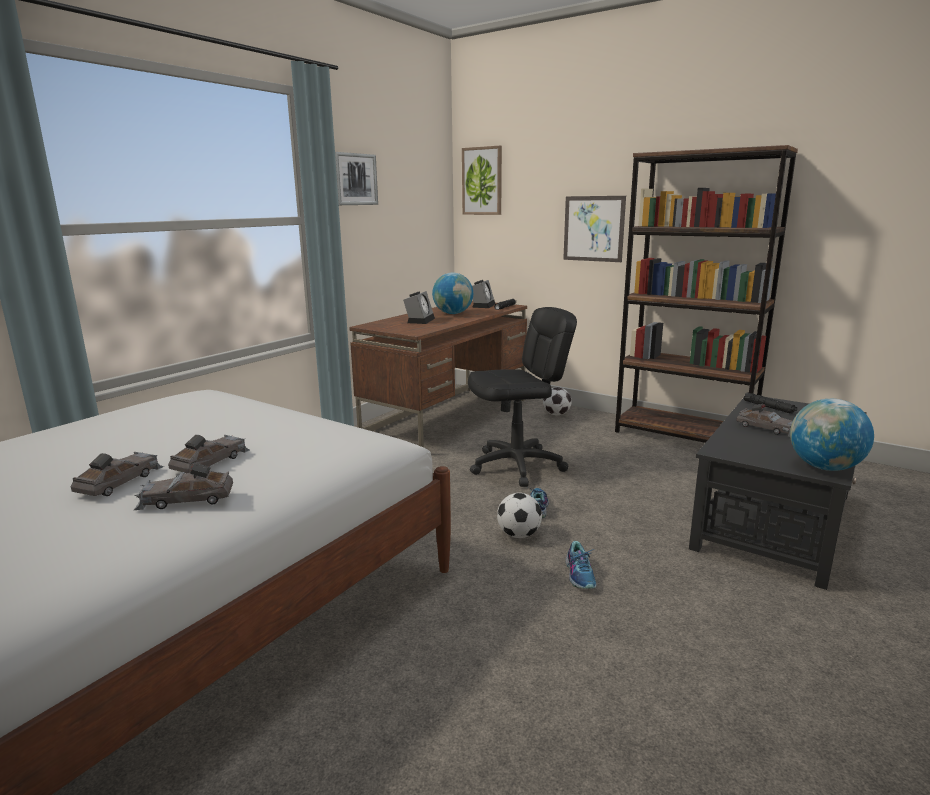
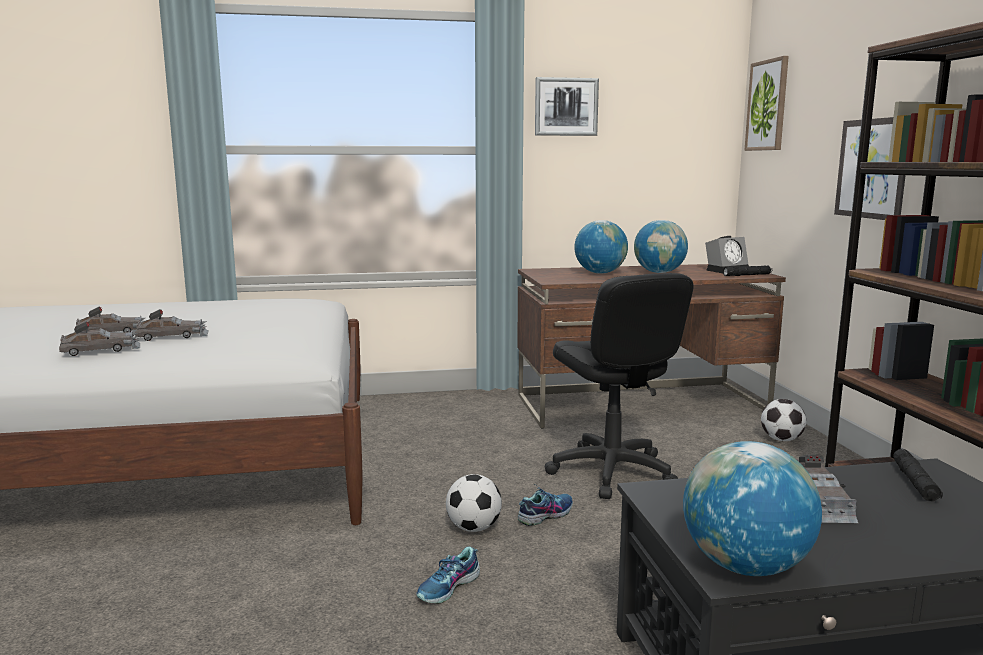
camera: 45 degrees right, 5 degrees down
grey toy car [134,463,233,510] -> grey toy car turned 120 degrees clockwise [59,322,140,356]
alarm clock [403,291,435,324] -> globe [574,220,628,274]
black office chair [468,307,577,487] -> black office chair turned 45 degrees clockwise [545,273,694,499]

